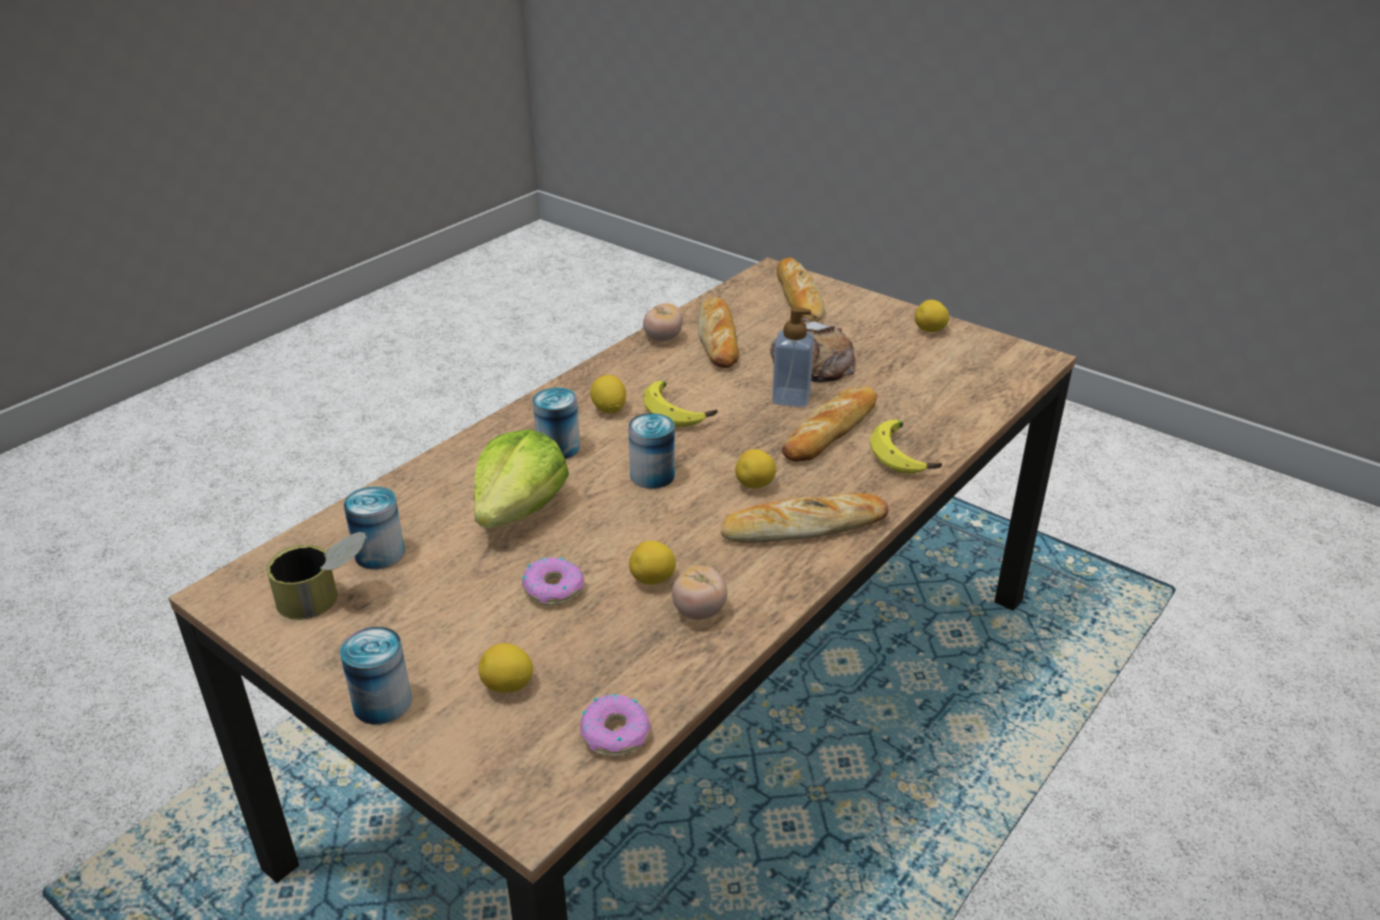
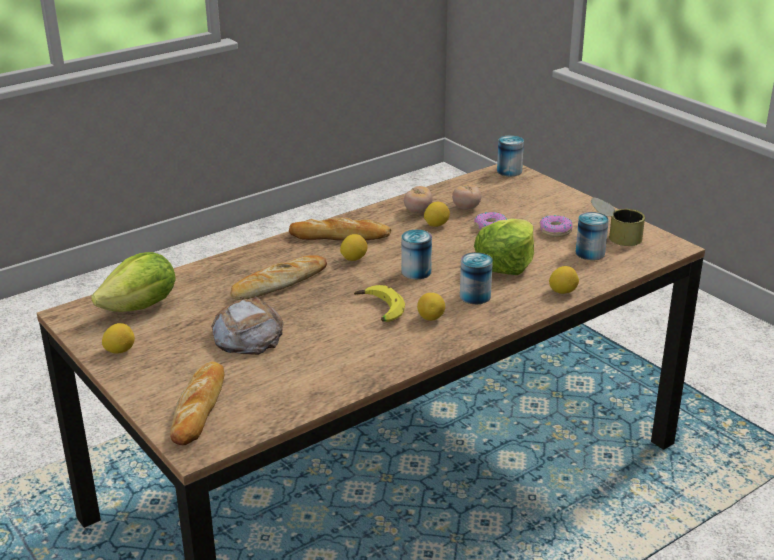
camera: 165 degrees left, 5 degrees down
can [340,627,412,725] -> can moved to [497,135,524,176]
lemon [478,643,533,693] -> lemon moved to [549,266,579,294]
donut [580,694,650,757] -> donut moved to [540,215,573,237]
tomato [643,303,683,341] -> tomato moved to [452,184,482,210]
bread [698,297,739,368] -> none
soap dispenser [772,307,814,407] -> none
banana [870,419,942,474] -> none
none -> lettuce [91,252,175,312]

